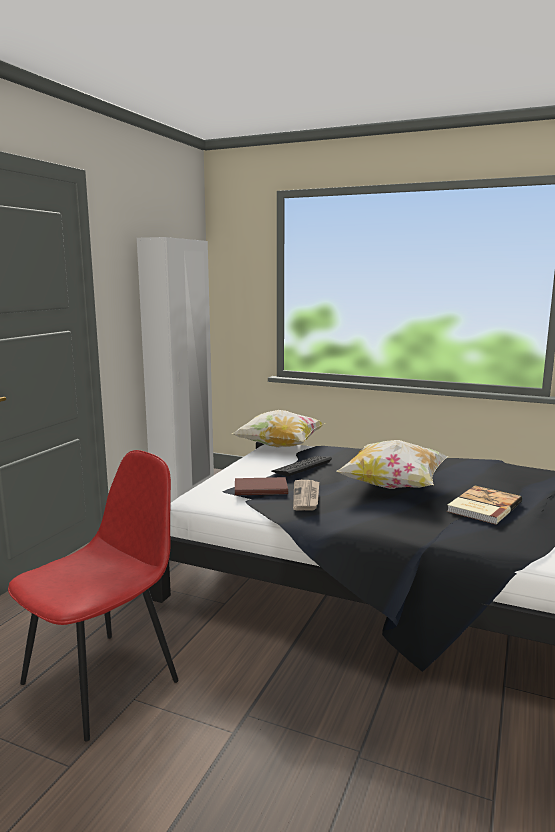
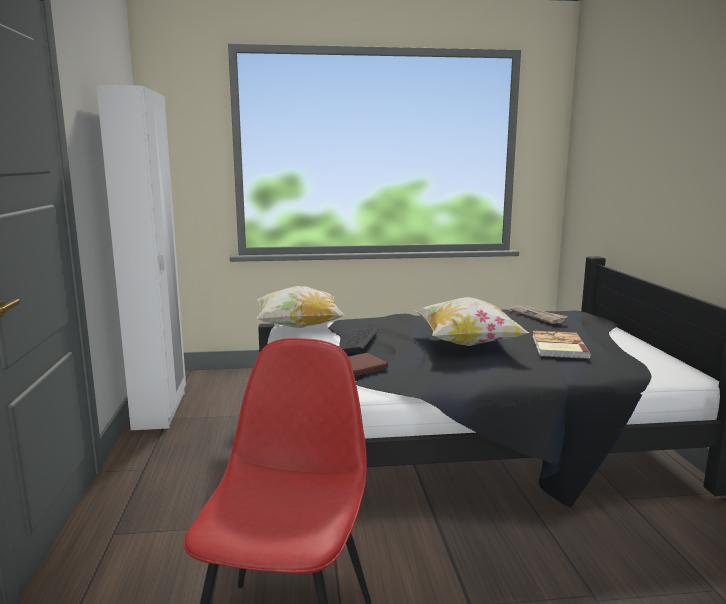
camera: 30 degrees left, 0 degrees up
newspaper [293,480,319,511] -> newspaper moved to [509,305,568,324]

